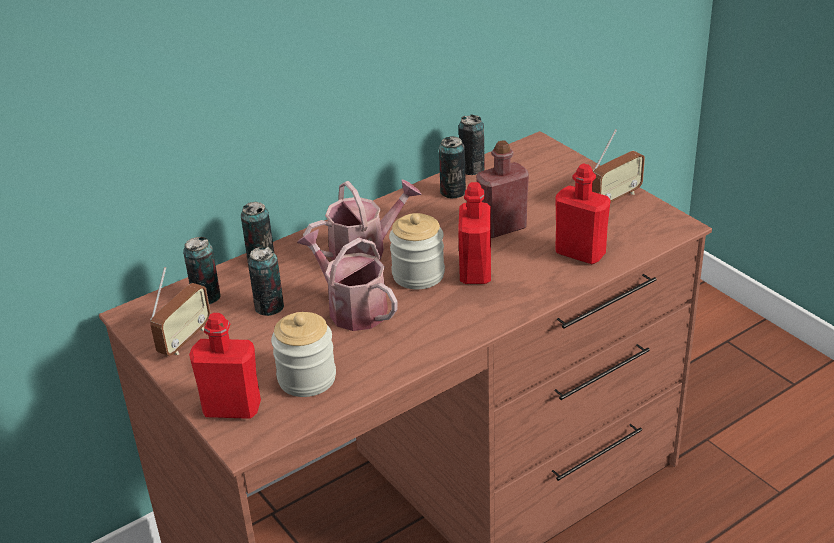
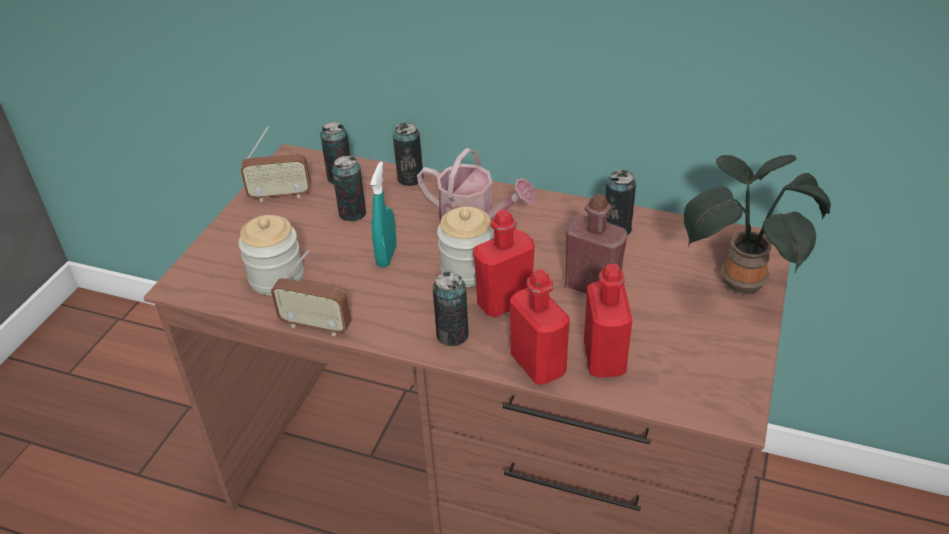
camera: 55 degrees right, 5 degrees up
red bottle [189,313,261,419] -> red bottle moved to [510,269,570,384]
watering can [297,229,398,331] -> turquoise spray bottle [370,162,397,267]
can [459,115,485,175] -> can moved to [433,272,469,346]
radio [592,129,645,203] -> radio moved to [271,251,351,337]
none -> potted plant [684,155,831,295]

